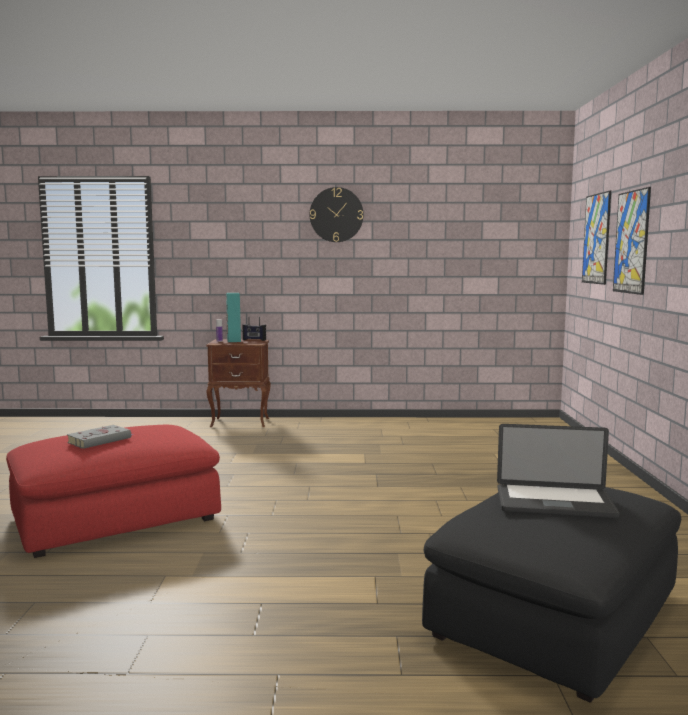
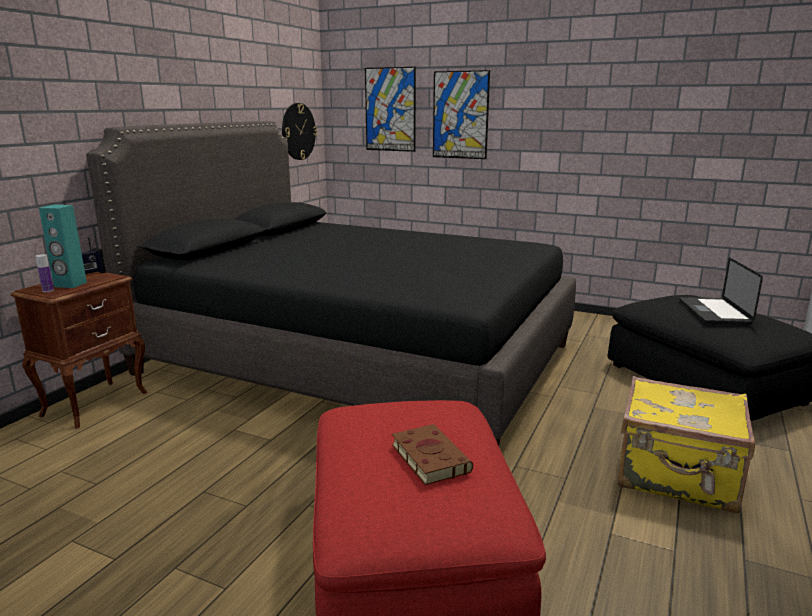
camera: 65 degrees left, 10 degrees up
grey book [67,425,134,449] -> brown book [392,424,473,485]
wall clock [310,187,364,242] -> wall clock moved to [282,103,317,160]
laptop [497,424,620,518] -> laptop turned 150 degrees clockwise [679,257,763,325]
none -> black bed [86,121,576,446]
none -> yellow suitcase [617,376,755,513]

